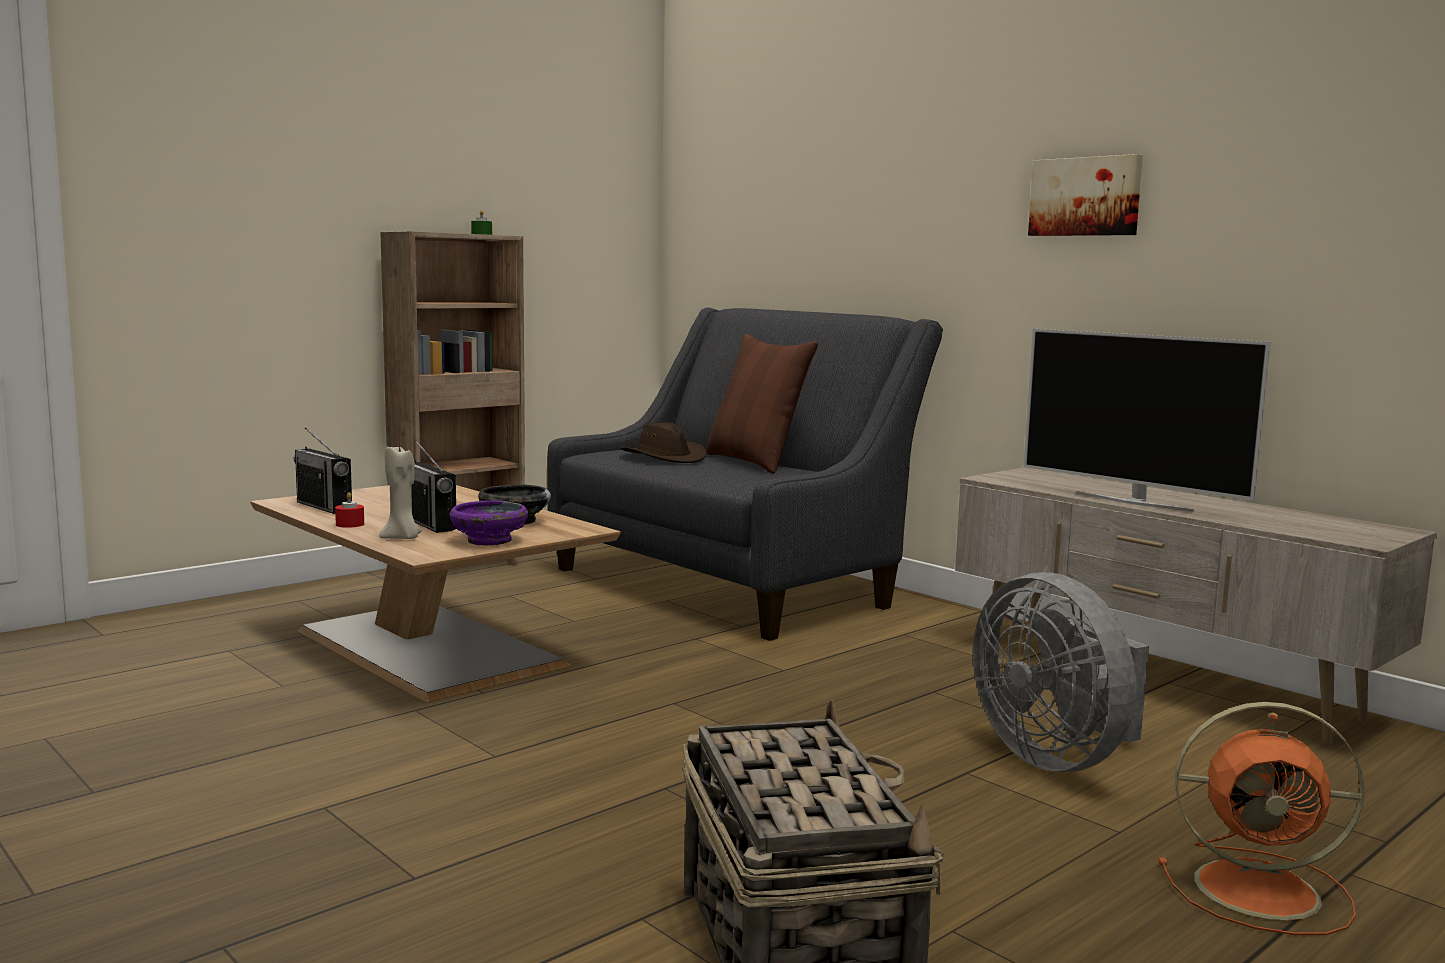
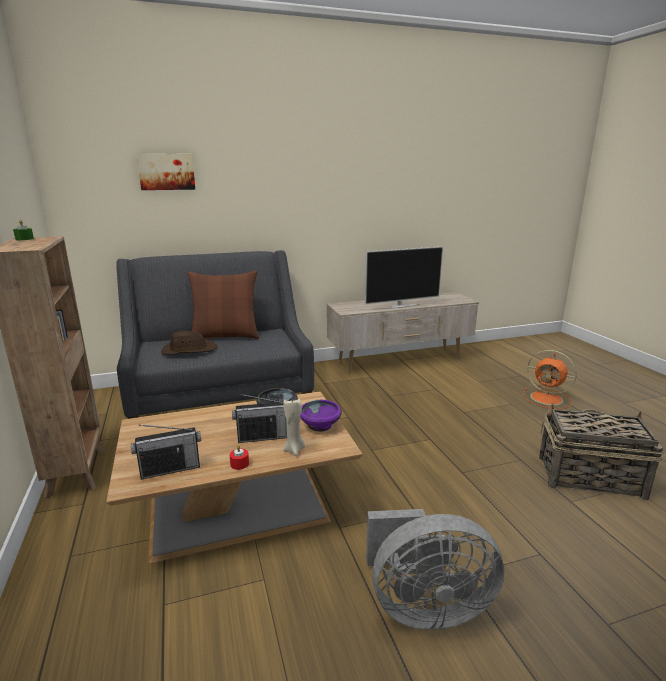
camera: 65 degrees left, 10 degrees up
grey fan [973,572,1149,772] -> grey fan moved to [366,509,504,630]
picture [1028,154,1143,236] -> picture moved to [136,153,195,190]
orange fan [1159,702,1365,935] -> orange fan turned 90 degrees clockwise [523,350,577,409]

